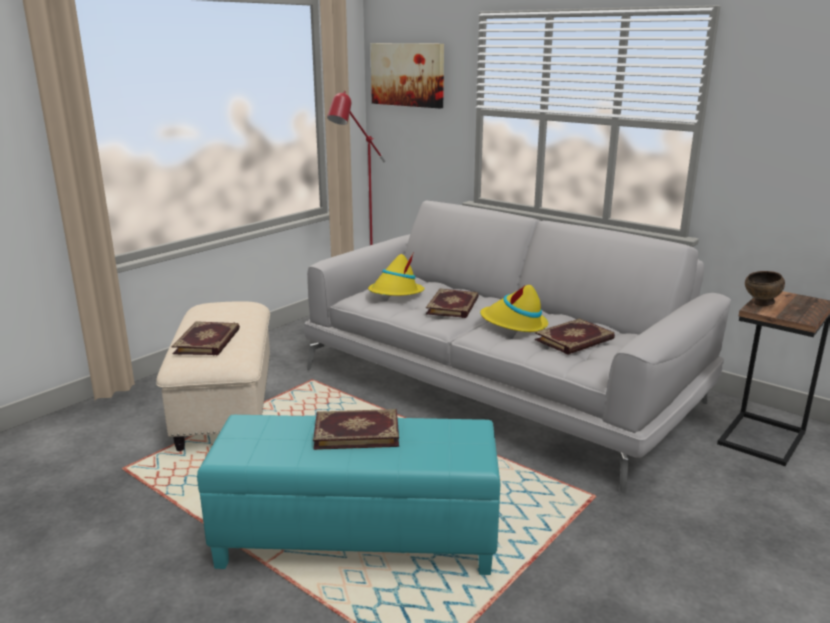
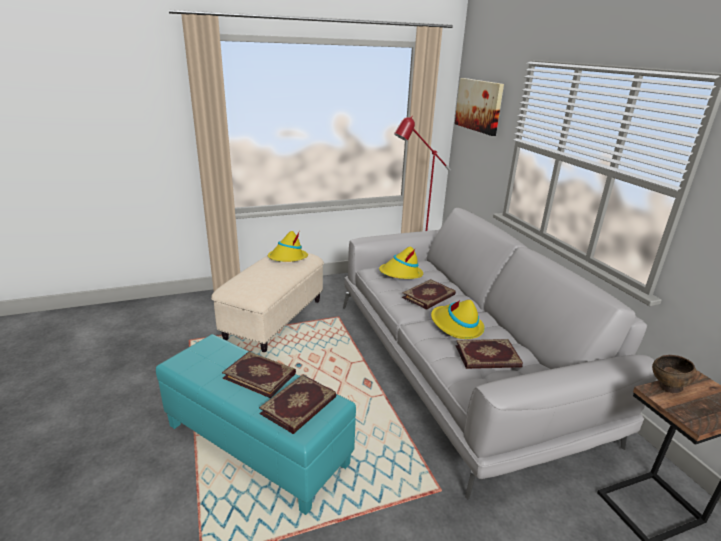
camera: 30 degrees right, 5 degrees up
book [172,321,240,355] -> book moved to [259,375,337,434]
none -> yellow hat [268,231,308,262]

